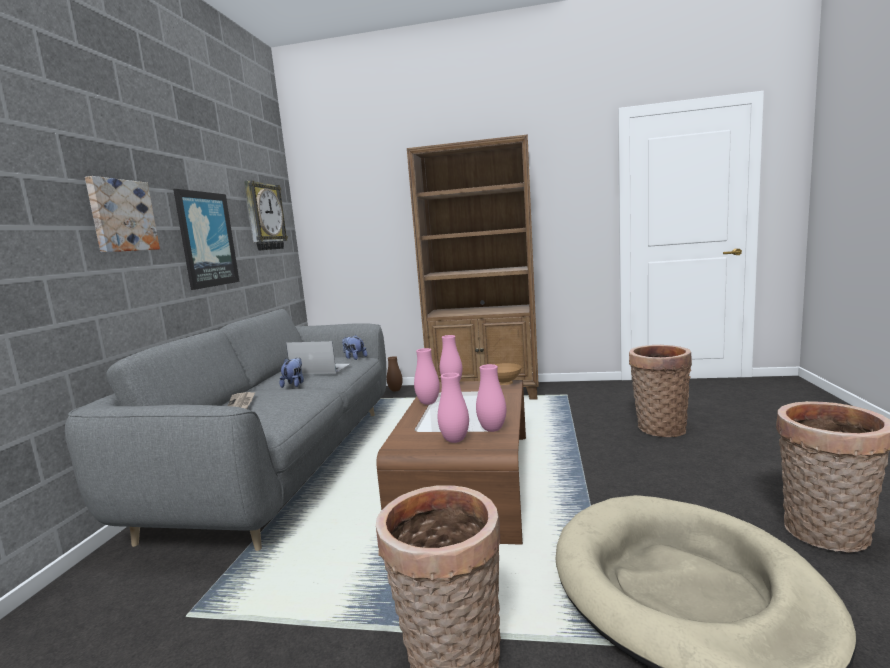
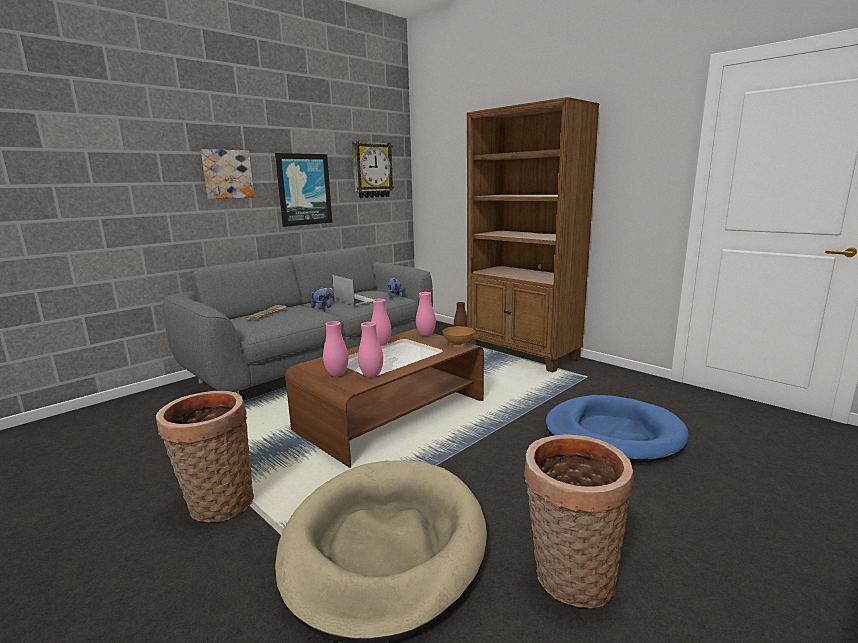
camera: 35 degrees right, 5 degrees up
basket [629,345,692,437] -> blue dog bed [545,395,689,463]

